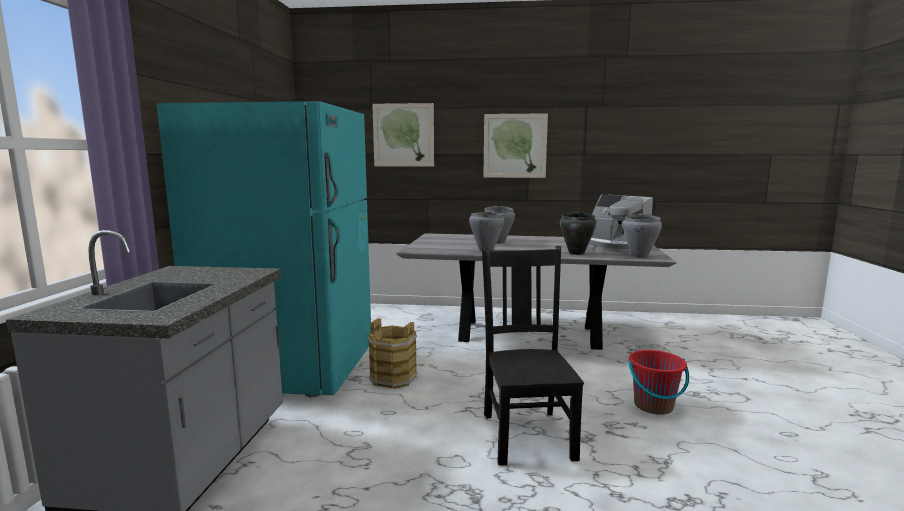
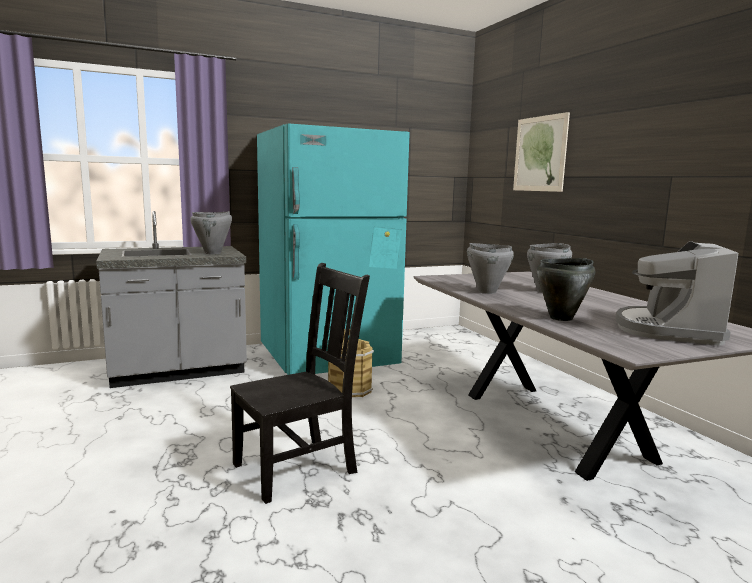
camera: 60 degrees right, 0 degrees up
picture [484,113,548,178] -> none
grey cooking pot [622,214,662,258] -> grey cooking pot moved to [190,211,232,254]
red bucket [628,350,689,415] -> none

